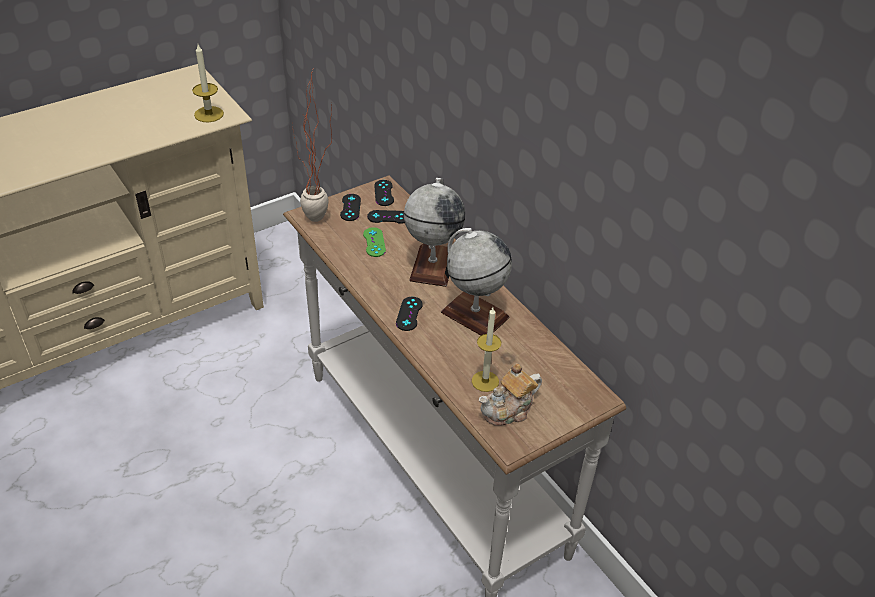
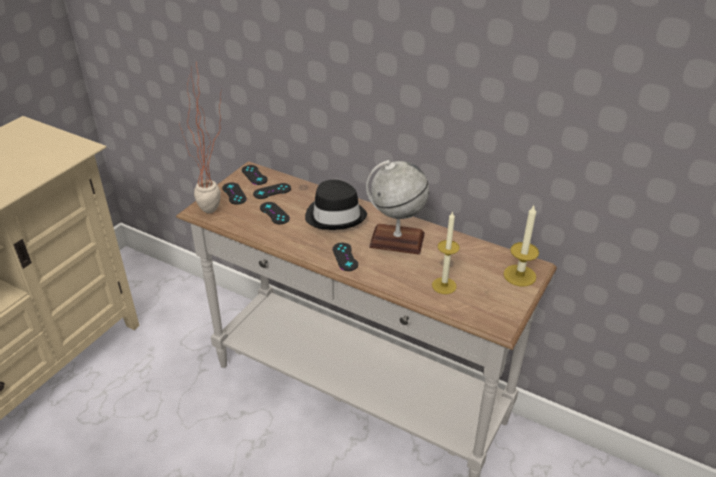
camera: 25 degrees left, 5 degrees down
candle [192,44,224,122] -> candle moved to [504,206,539,287]
green game controller [363,227,386,257] -> black game controller [260,202,290,224]
globe [404,178,465,287] -> black hat [305,180,367,230]
teapot [479,363,542,426] -> none

